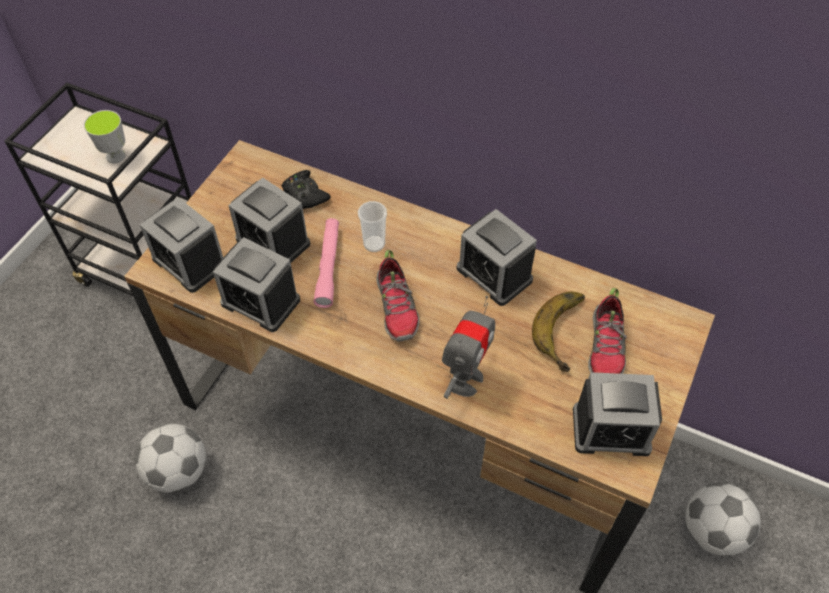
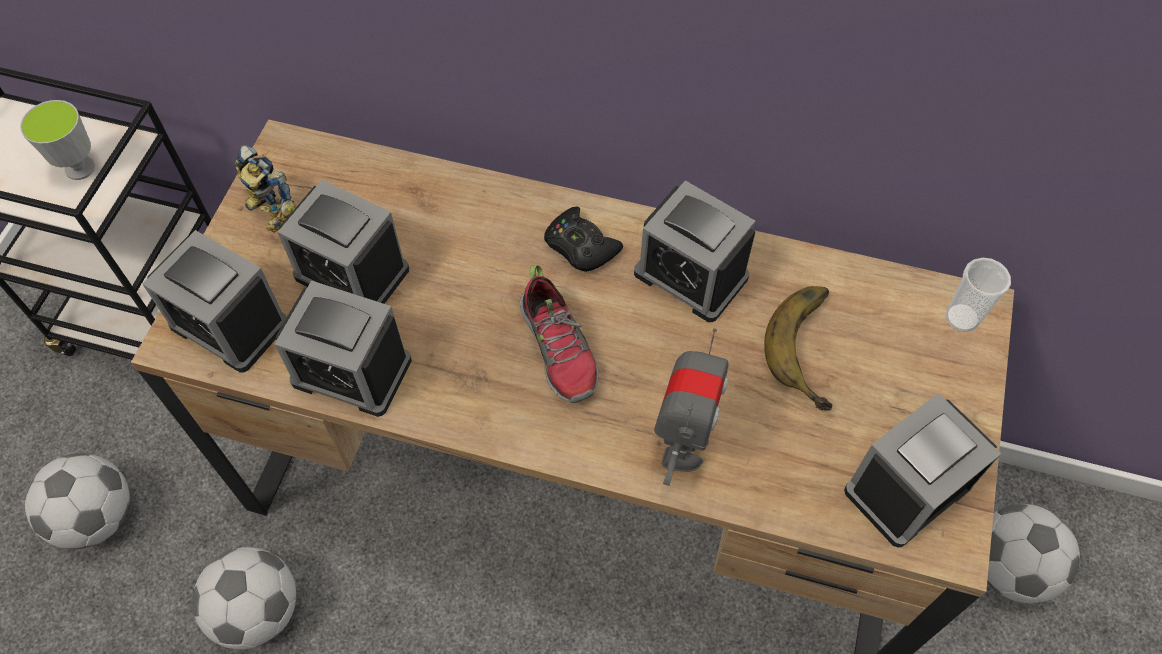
camera: 10 degrees left, 5 degrees up
black game controller [282,170,331,209] -> black game controller moved to [544,206,623,272]
pink flashlight [313,218,339,308] -> none
cup [358,201,387,252] -> cup moved to [946,258,1011,332]
alarm clock [573,372,662,456] -> alarm clock turned 150 degrees clockwise [844,393,1001,547]
shoe [588,288,627,374] -> none
none -> football [25,453,130,549]
none -> toy robot [235,145,296,232]

